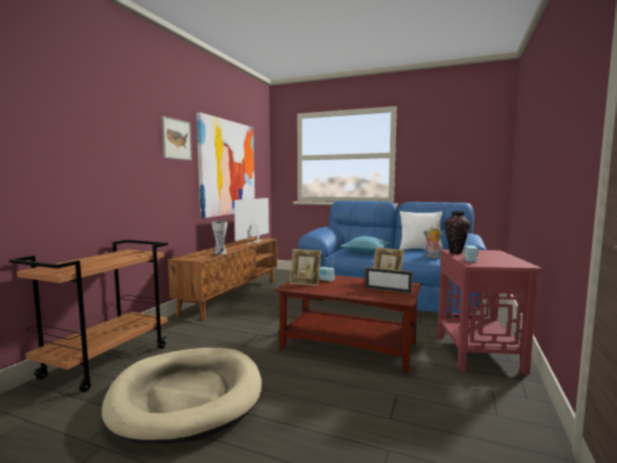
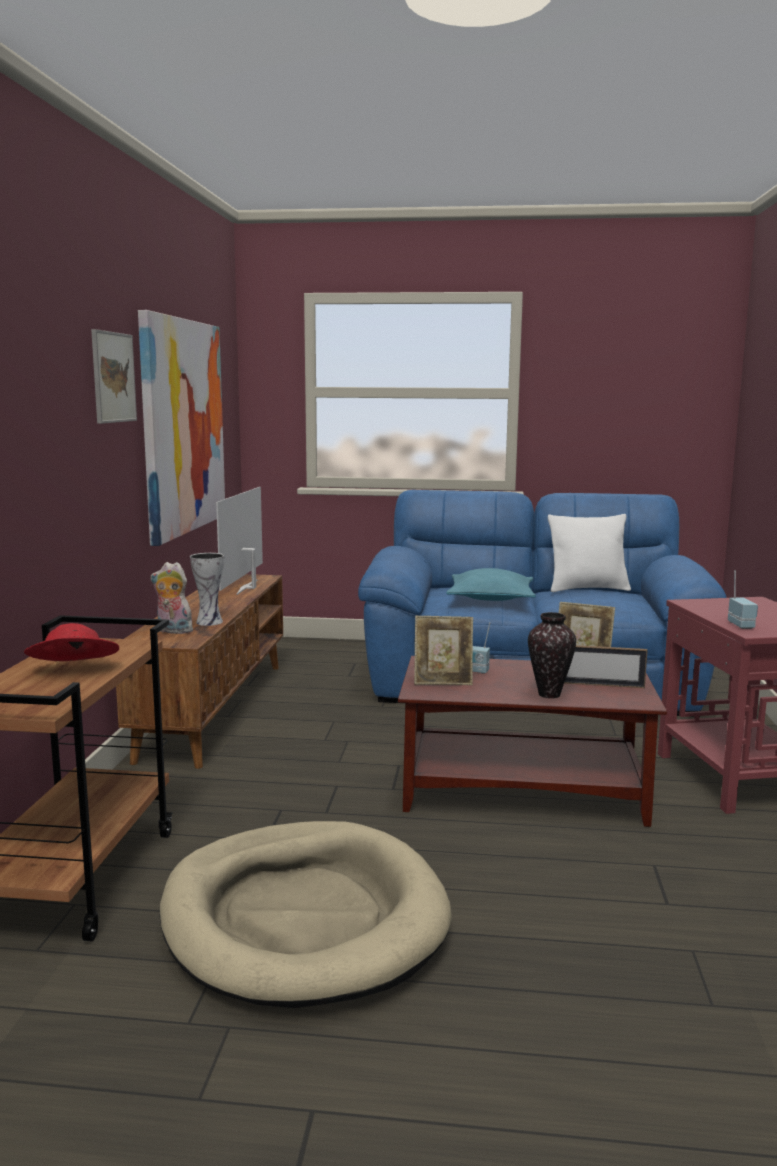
camera: 15 degrees left, 5 degrees up
plush toy [423,225,443,258] -> plush toy moved to [151,562,193,634]
vase [445,211,470,254] -> vase moved to [528,612,576,698]
none -> red hat [24,623,119,661]

